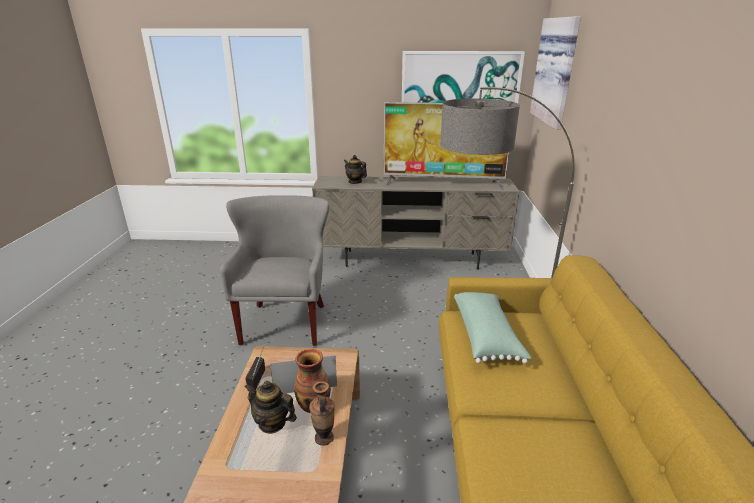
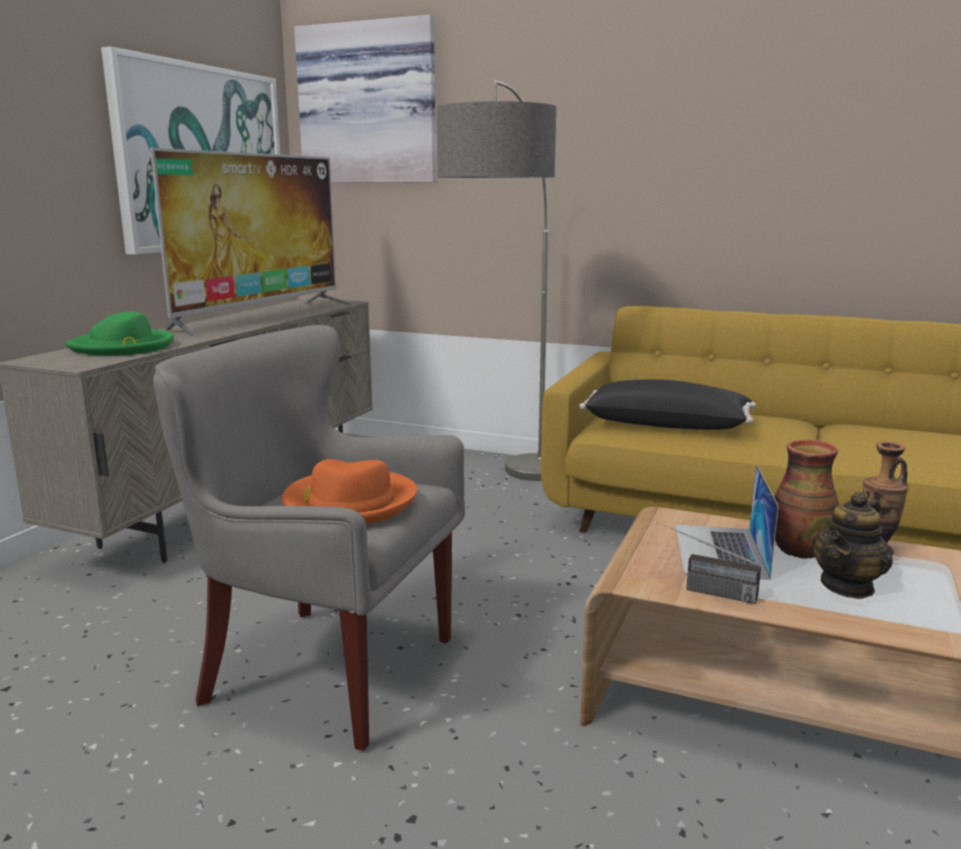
camera: 70 degrees left, 10 degrees down
teapot [344,155,367,184] -> green hat [65,311,174,356]
green pillow [454,292,532,364] -> black pillow [579,380,756,430]
none -> orange hat [282,459,417,524]

